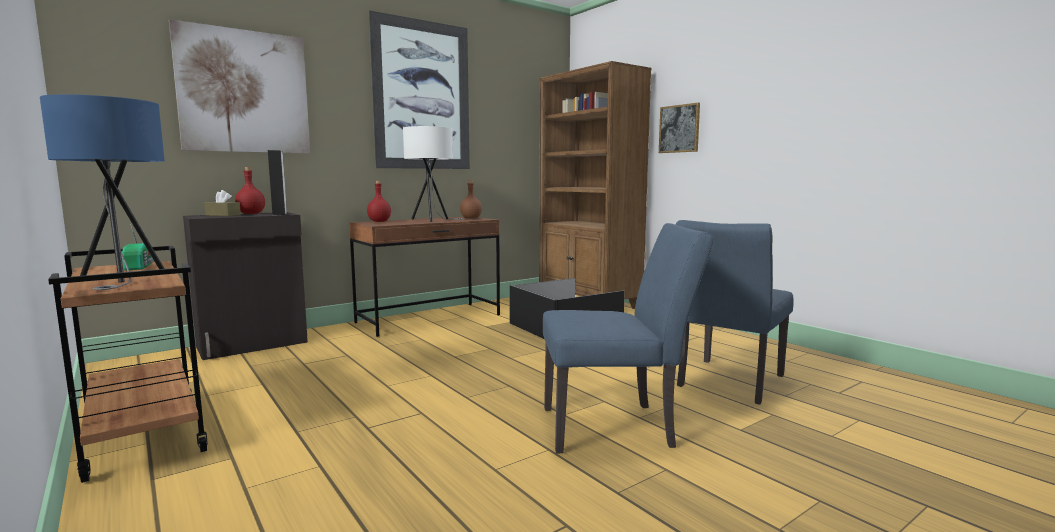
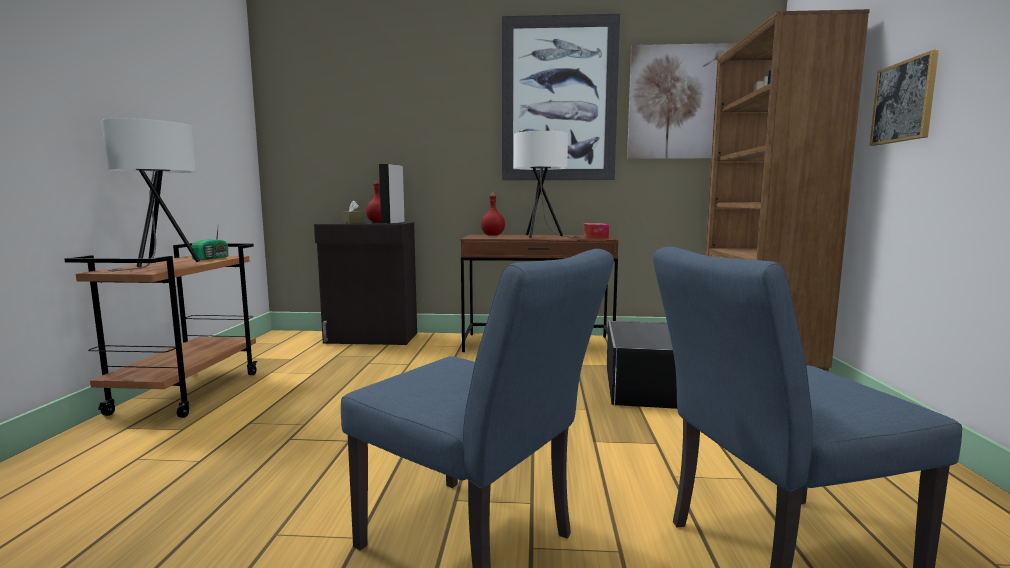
camera: 40 degrees right, 0 degrees up
blue table lamp [40,94,165,290] -> white table lamp [101,118,200,271]
picture [169,19,310,154] -> picture moved to [627,43,737,159]
brown bottle [460,180,482,219] -> tissue box [583,223,609,239]

